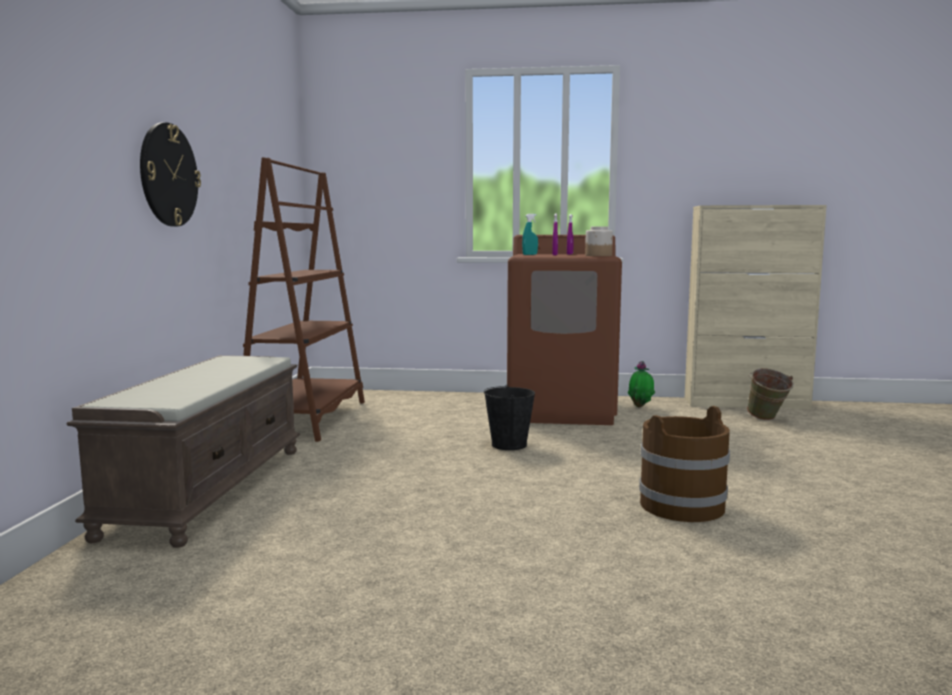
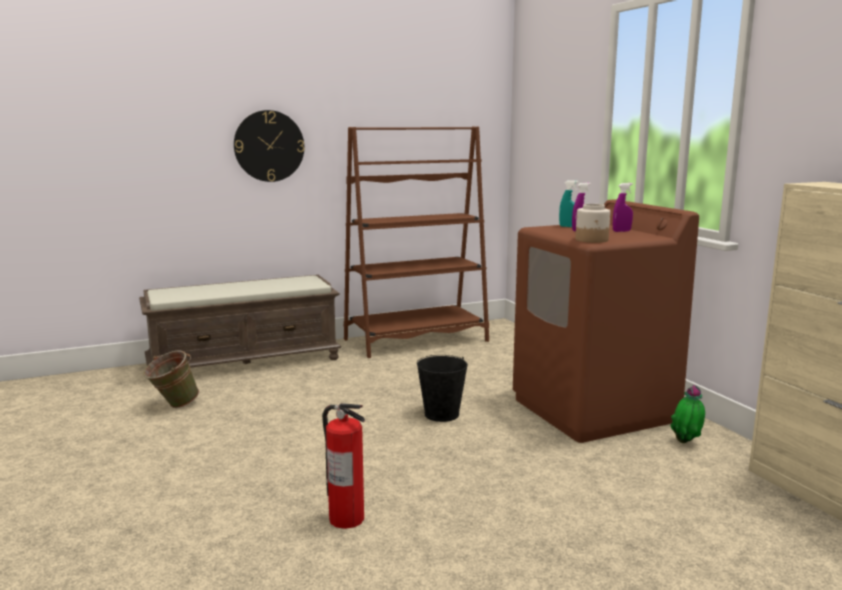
camera: 60 degrees right, 5 degrees up
brown bucket [639,406,730,522] -> fire extinguisher [322,403,365,529]
green bucket [747,368,794,420] -> green bucket moved to [143,351,199,408]

